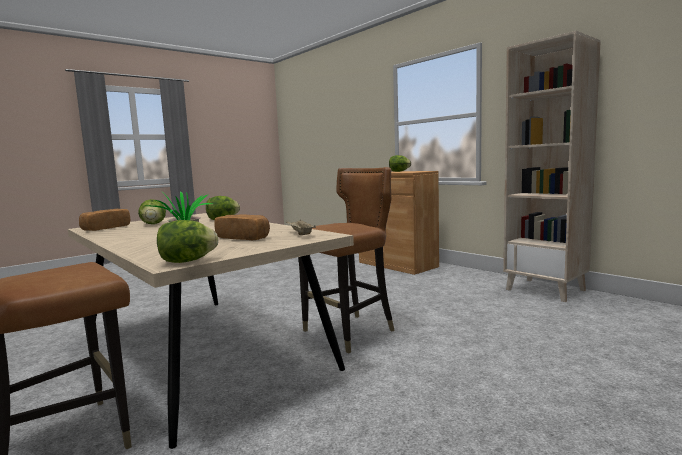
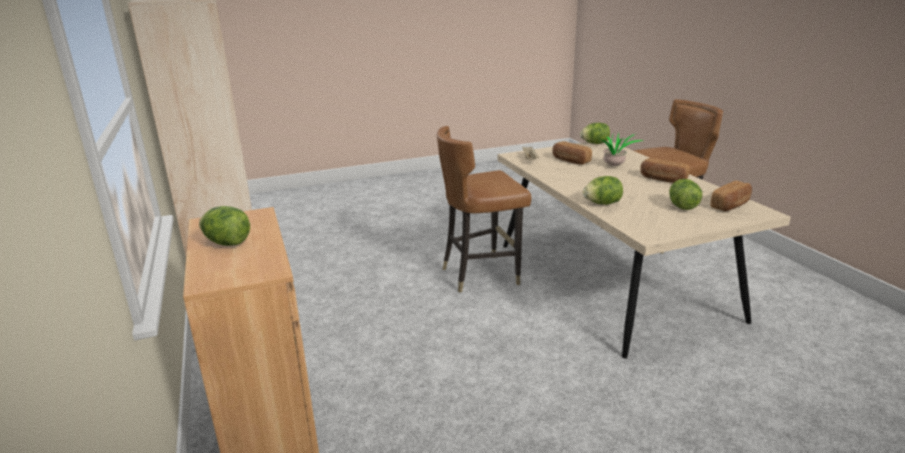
camera: 160 degrees left, 15 degrees up
none -> bread [641,158,690,183]

